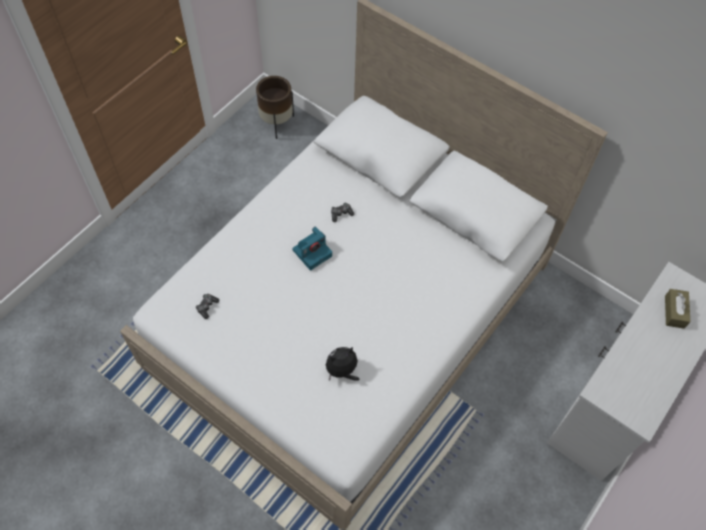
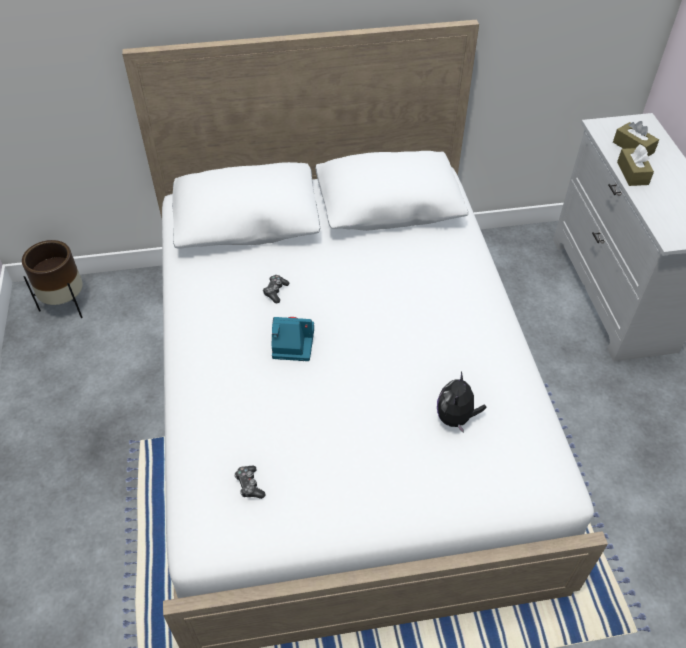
camera: 45 degrees left, 10 degrees down
camera [292,227,332,271] -> camera turned 90 degrees counterclockwise [271,317,314,361]
none -> brown tissue box [617,144,654,186]

